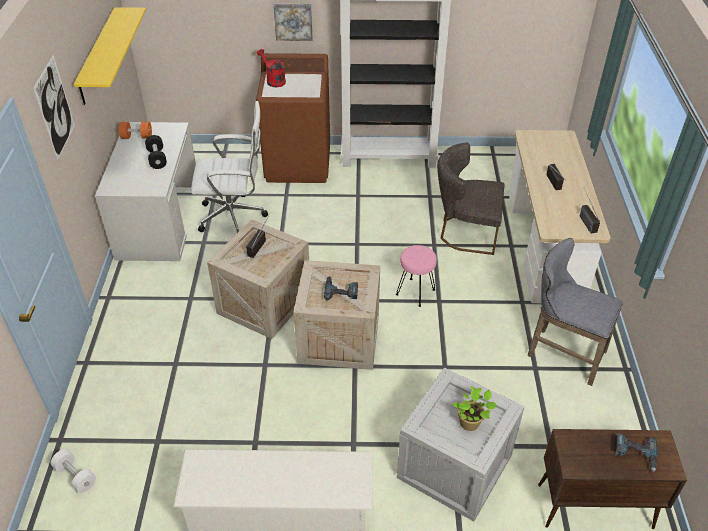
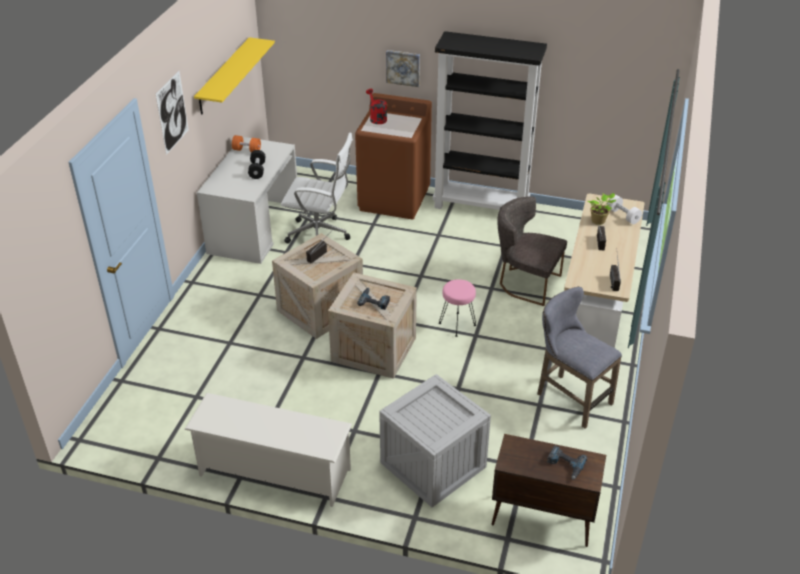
camera: 15 degrees right, 5 degrees down
white dumbbell [50,449,96,493] -> white dumbbell moved to [607,195,642,224]
potted plant [452,386,497,431] -> potted plant moved to [588,193,616,225]

